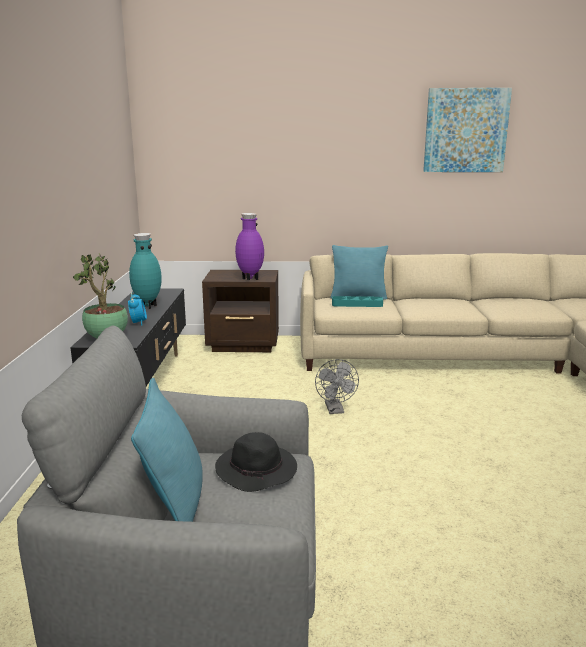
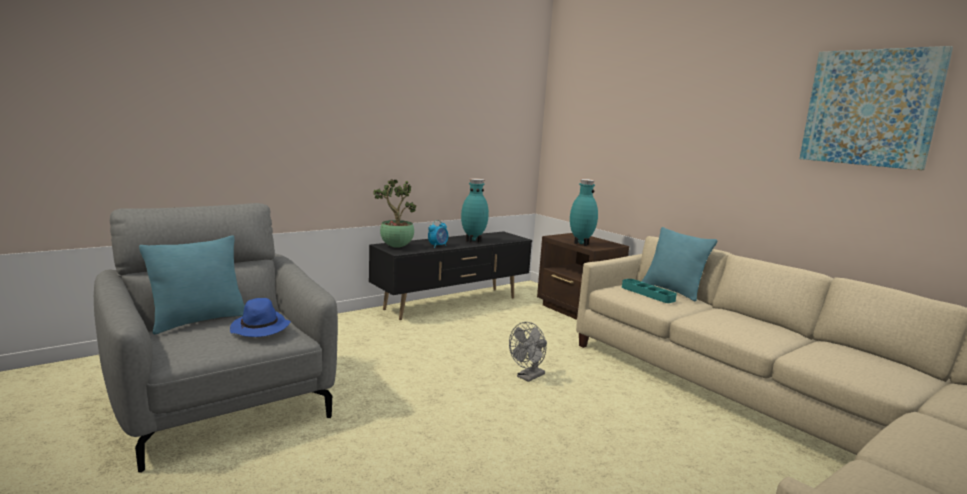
camera: 50 degrees right, 5 degrees down
black hat [215,432,297,492] -> blue hat [230,298,291,337]
purple vase [235,213,264,280] -> turquoise vase [570,179,598,246]

